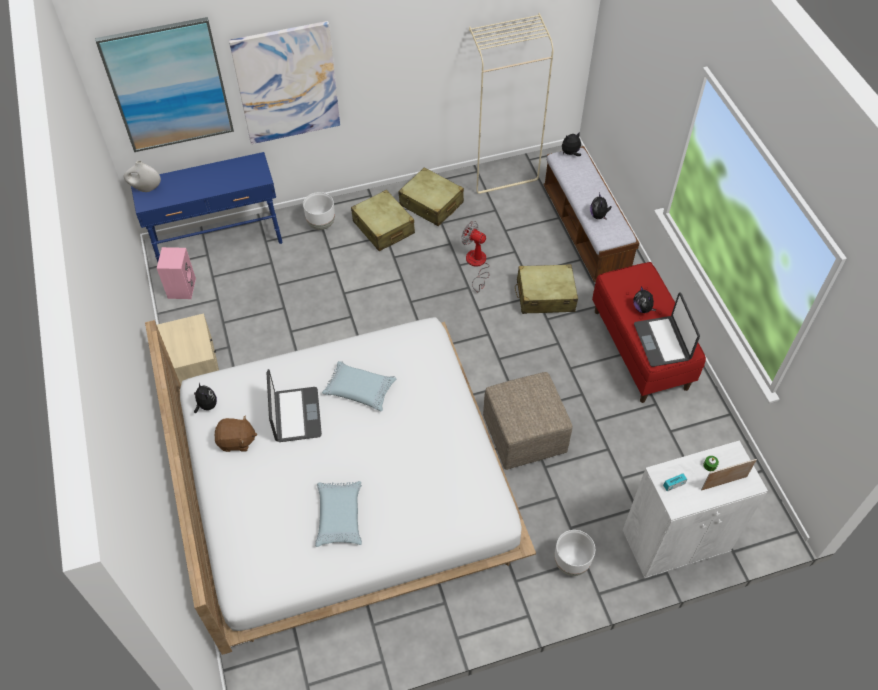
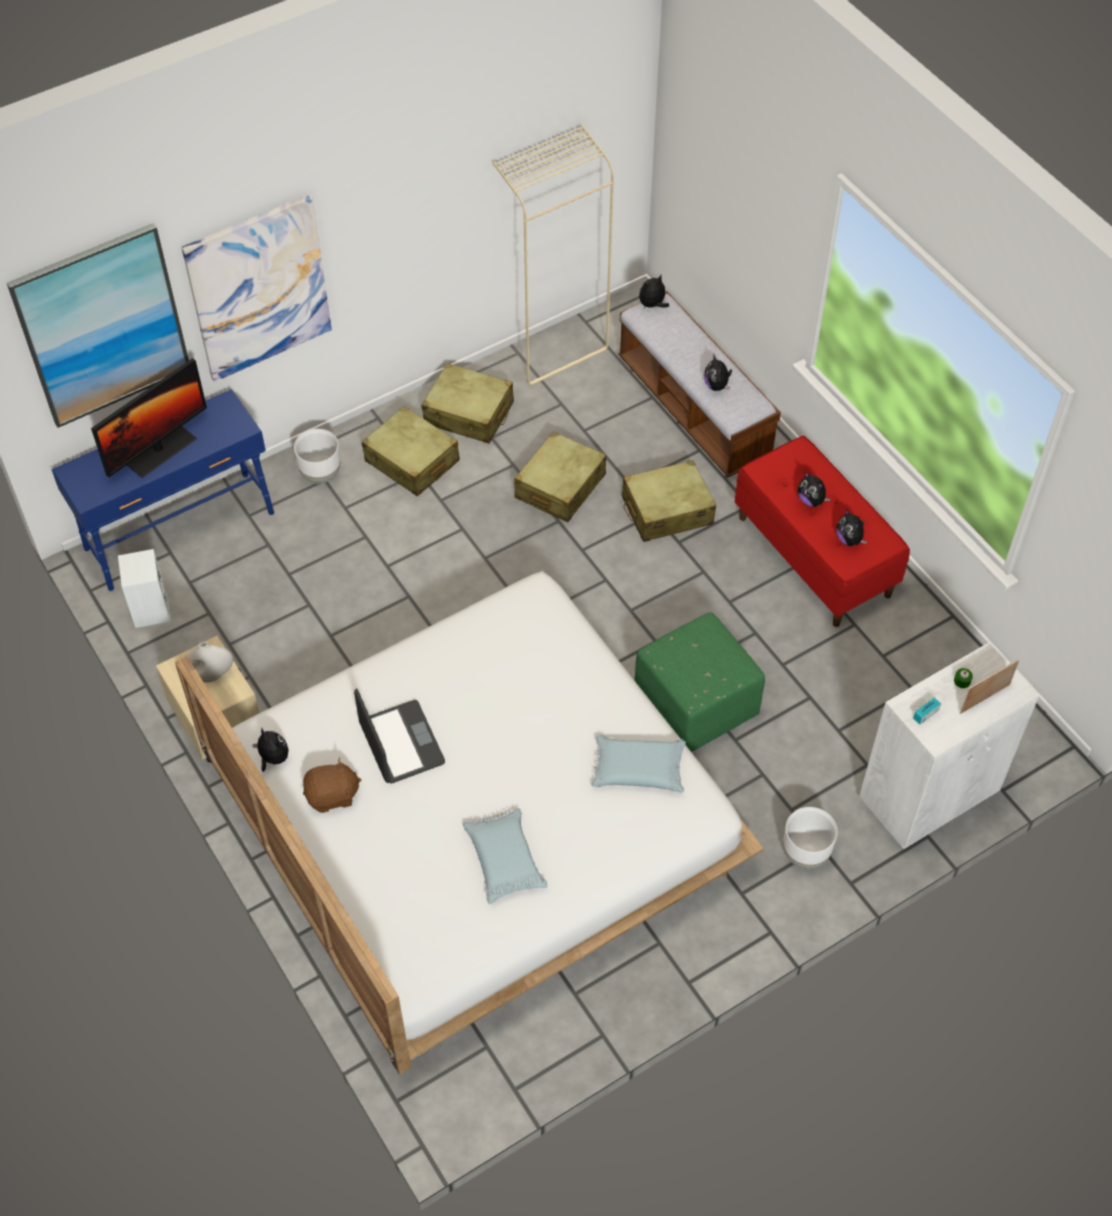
camera: 15 degrees left, 0 degrees up
white vase [124,161,161,192] -> white vase moved to [176,642,233,683]
pink speaker [157,247,196,299] -> white speaker [118,549,170,628]
blue pillow [322,361,396,412] -> blue pillow moved to [591,735,686,793]
fan [461,221,489,292] -> beige suitcase [514,431,606,522]
beige ottoman [483,372,572,470] -> green ottoman [634,612,765,752]
laptop [634,292,700,367] -> plush toy [836,509,867,546]
none -> monitor [91,358,207,478]

